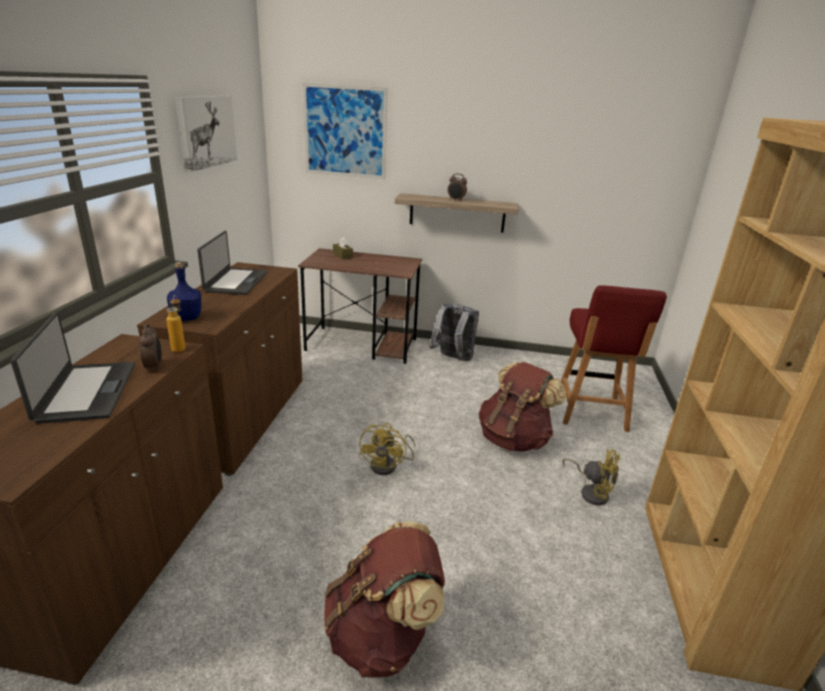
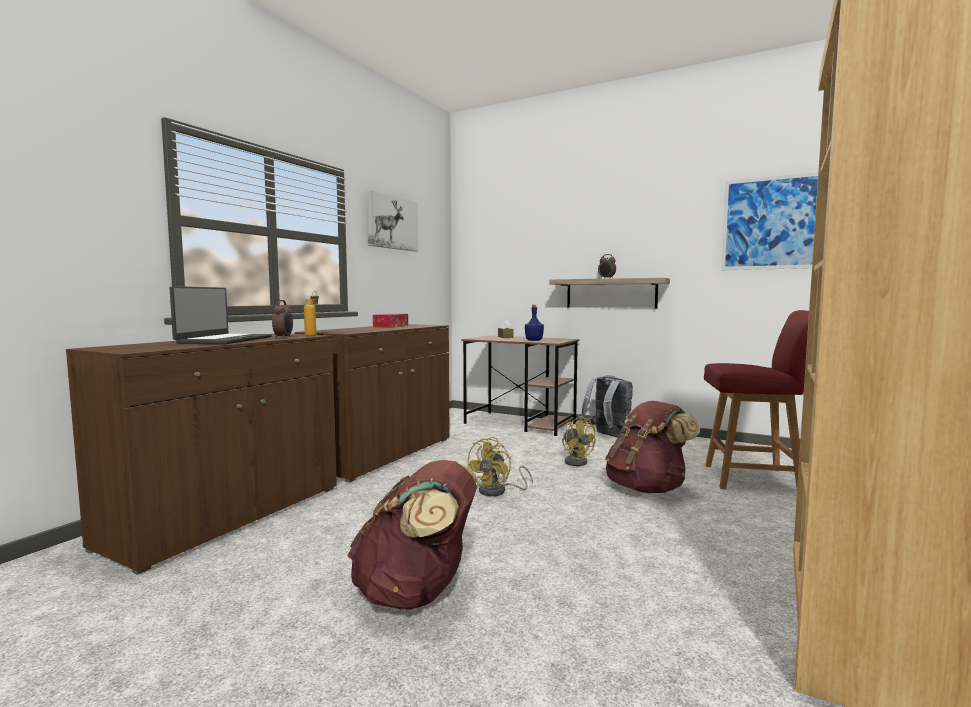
camera: 20 degrees right, 20 degrees down
blue bottle [167,262,201,321] -> blue bottle moved to [525,305,544,341]
laptop [197,231,267,295] -> tissue box [373,314,408,328]
picture [303,83,388,179] -> picture moved to [721,172,818,270]
red chair [561,286,667,432] -> red chair turned 105 degrees counterclockwise [704,310,809,490]
yellow fan [562,449,621,505] -> yellow fan moved to [562,415,596,466]

